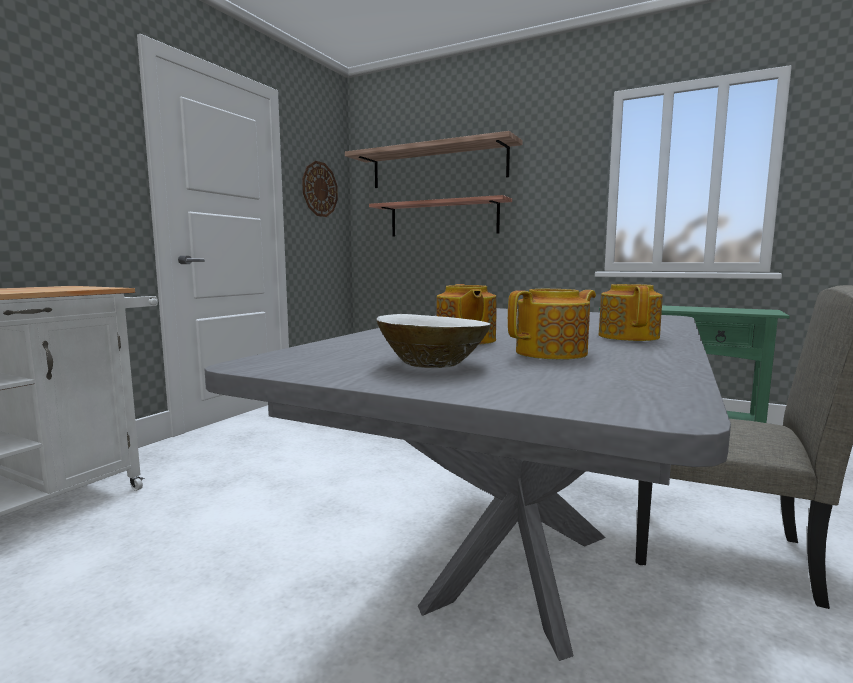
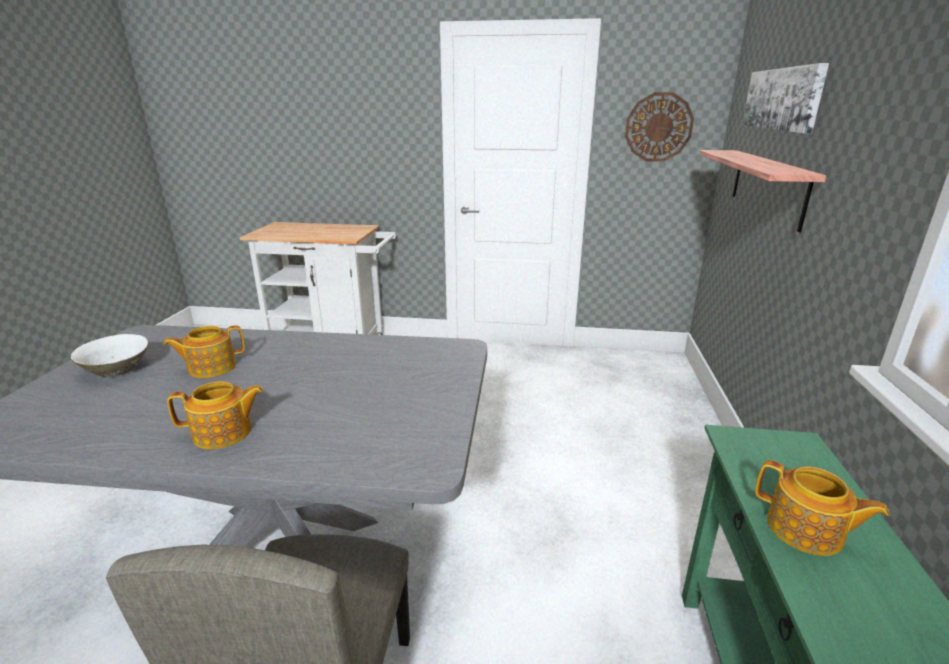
camera: 70 degrees right, 15 degrees up
shelf [345,131,523,188] -> picture [742,63,829,134]
teapot [508,289,596,360] -> teapot moved to [755,460,889,556]

